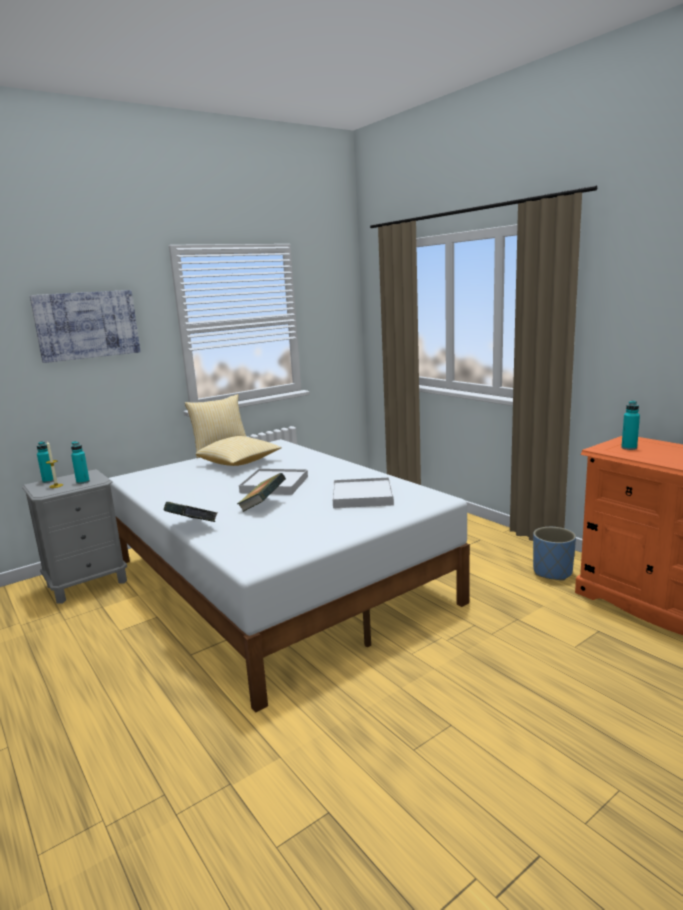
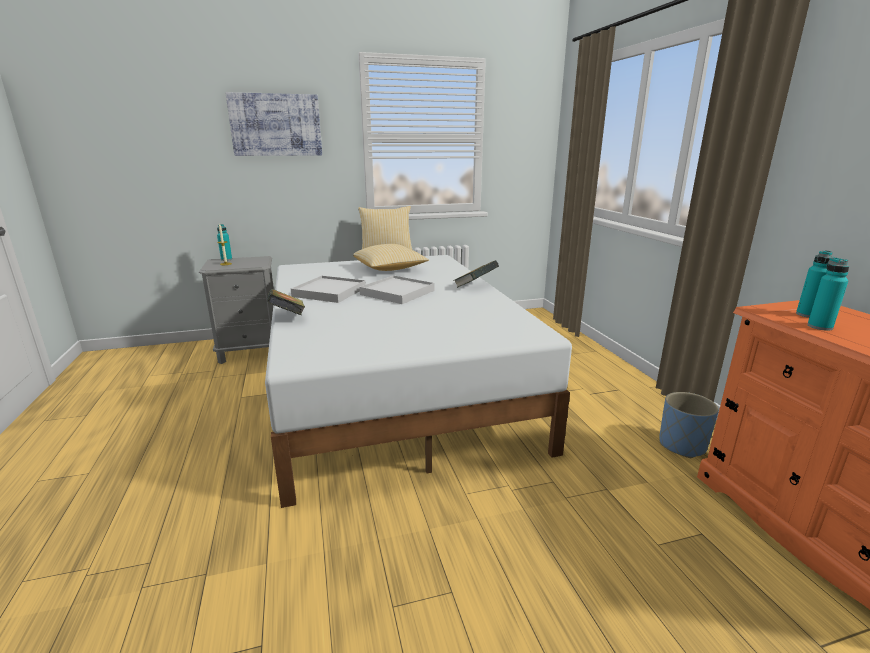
camera: 20 degrees right, 5 degrees up
turquoise bottle [71,441,90,484] -> turquoise bottle moved to [807,257,849,331]
book [237,473,286,512] -> book moved to [453,260,499,288]
white tray [332,477,394,508] -> white tray moved to [291,276,366,303]

